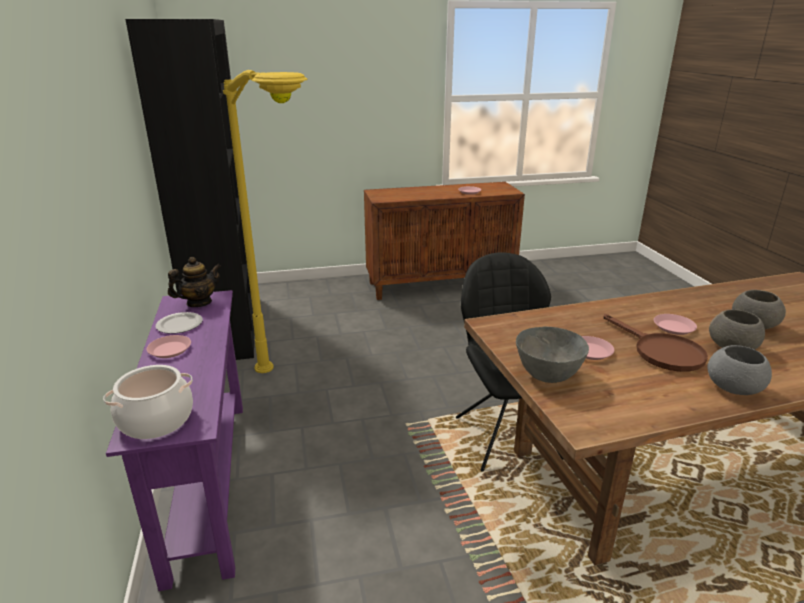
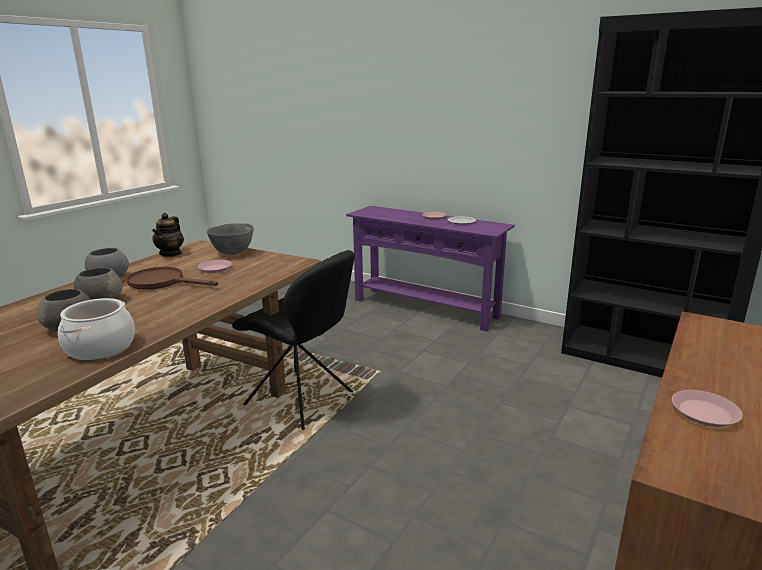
camera: 135 degrees right, 5 degrees down
cooking pot [103,365,193,439] -> cooking pot moved to [58,298,135,360]
teapot [168,257,221,307] -> teapot moved to [152,213,184,257]
yellow floor lamp [223,70,307,373] -> none
pink plate [654,314,697,335] -> none

